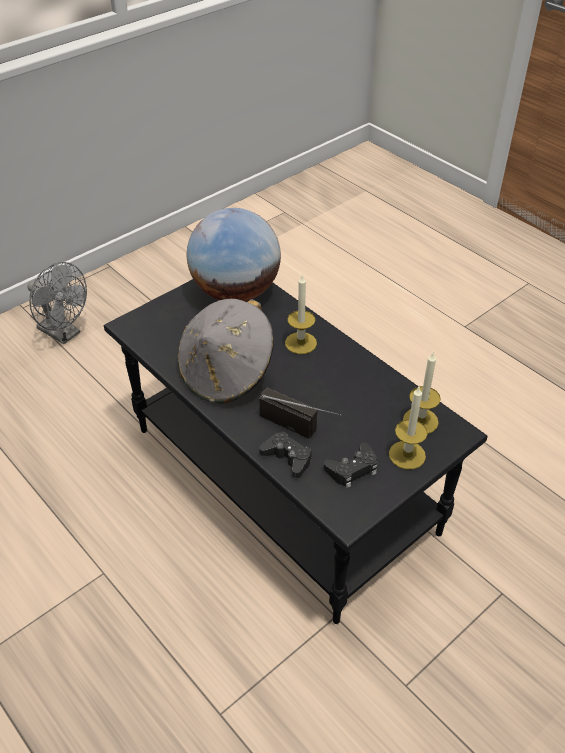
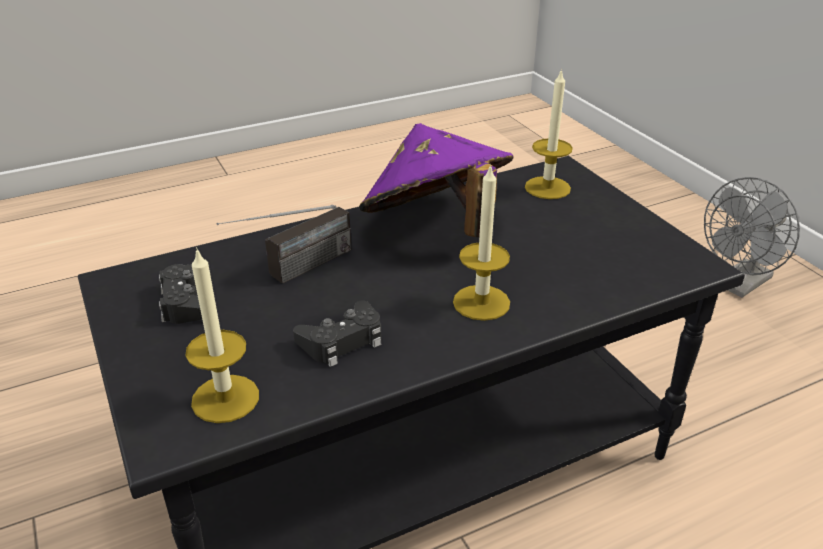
camera: 105 degrees right, 10 degrees down
grey hat [178,299,274,404] -> purple hat [359,123,514,237]
globe [187,208,281,301] -> none
black game controller [259,431,312,478] -> black game controller moved to [293,300,382,367]
candle [389,387,428,469] -> candle moved to [525,68,573,199]

